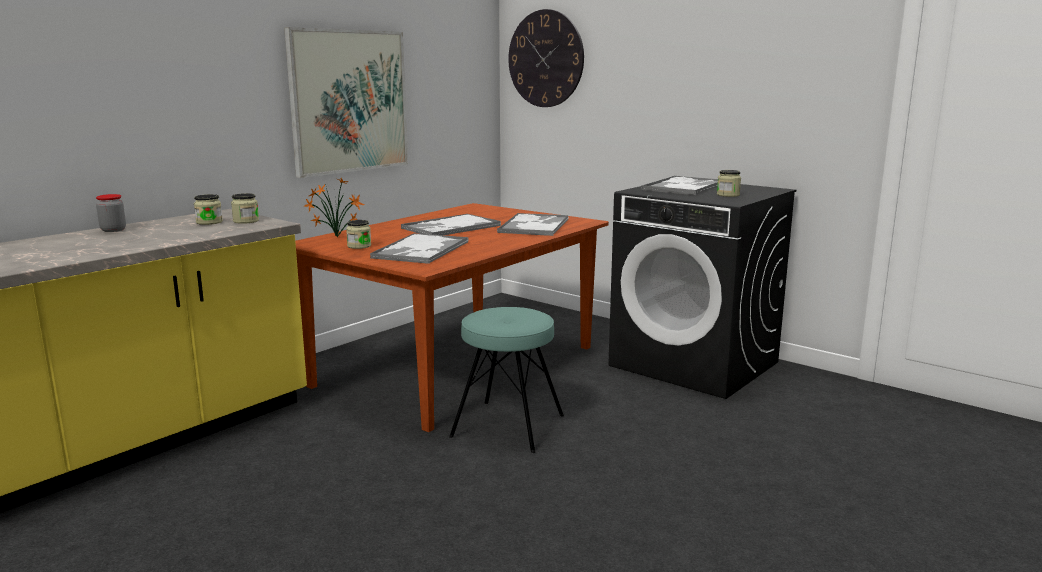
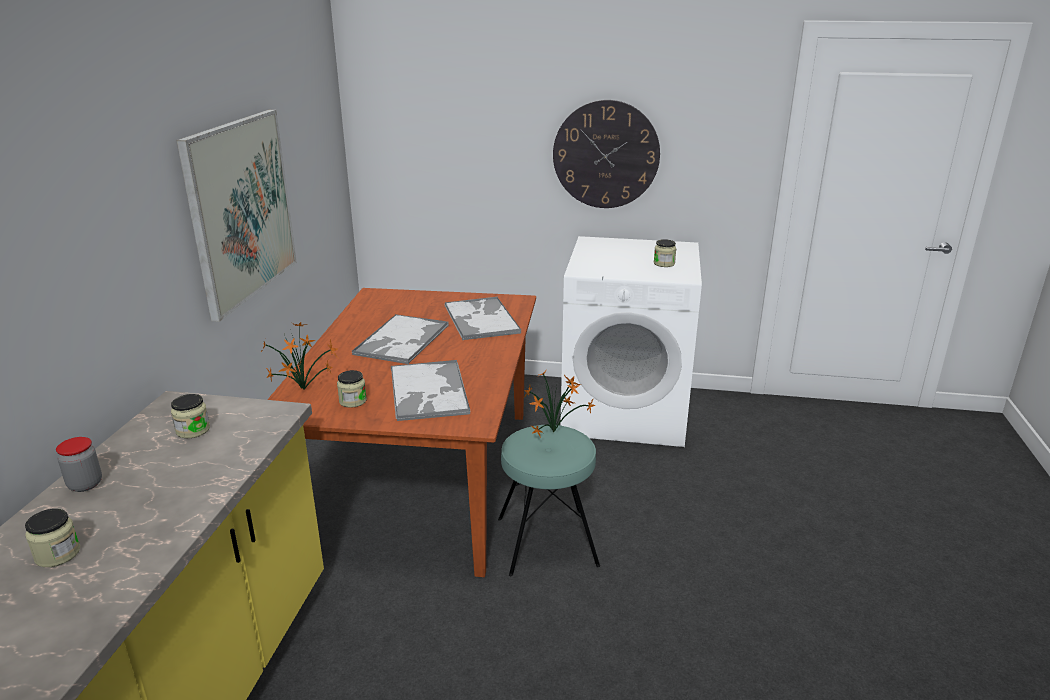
camera: 30 degrees left, 10 degrees up
jar [231,193,259,224] -> jar moved to [25,509,80,567]
wall clock [508,9,584,107] -> wall clock moved to [553,100,660,208]
black washing machine [608,184,796,399] -> white washing machine [560,236,702,447]
tray [642,176,718,195] -> none
none -> potted plant [523,370,595,437]

